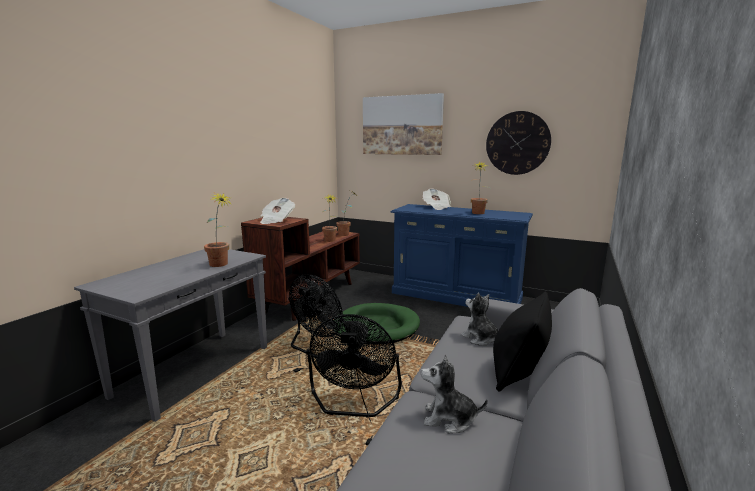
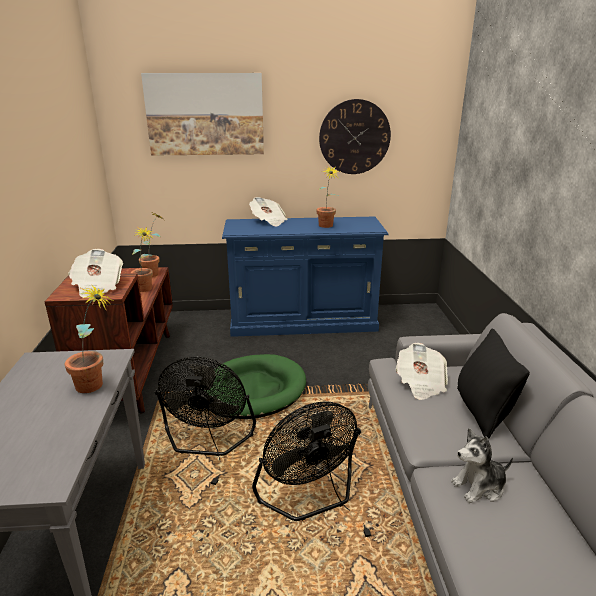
camera: 30 degrees left, 10 degrees up
plush toy [461,292,498,346] -> newspaper [396,343,448,400]

